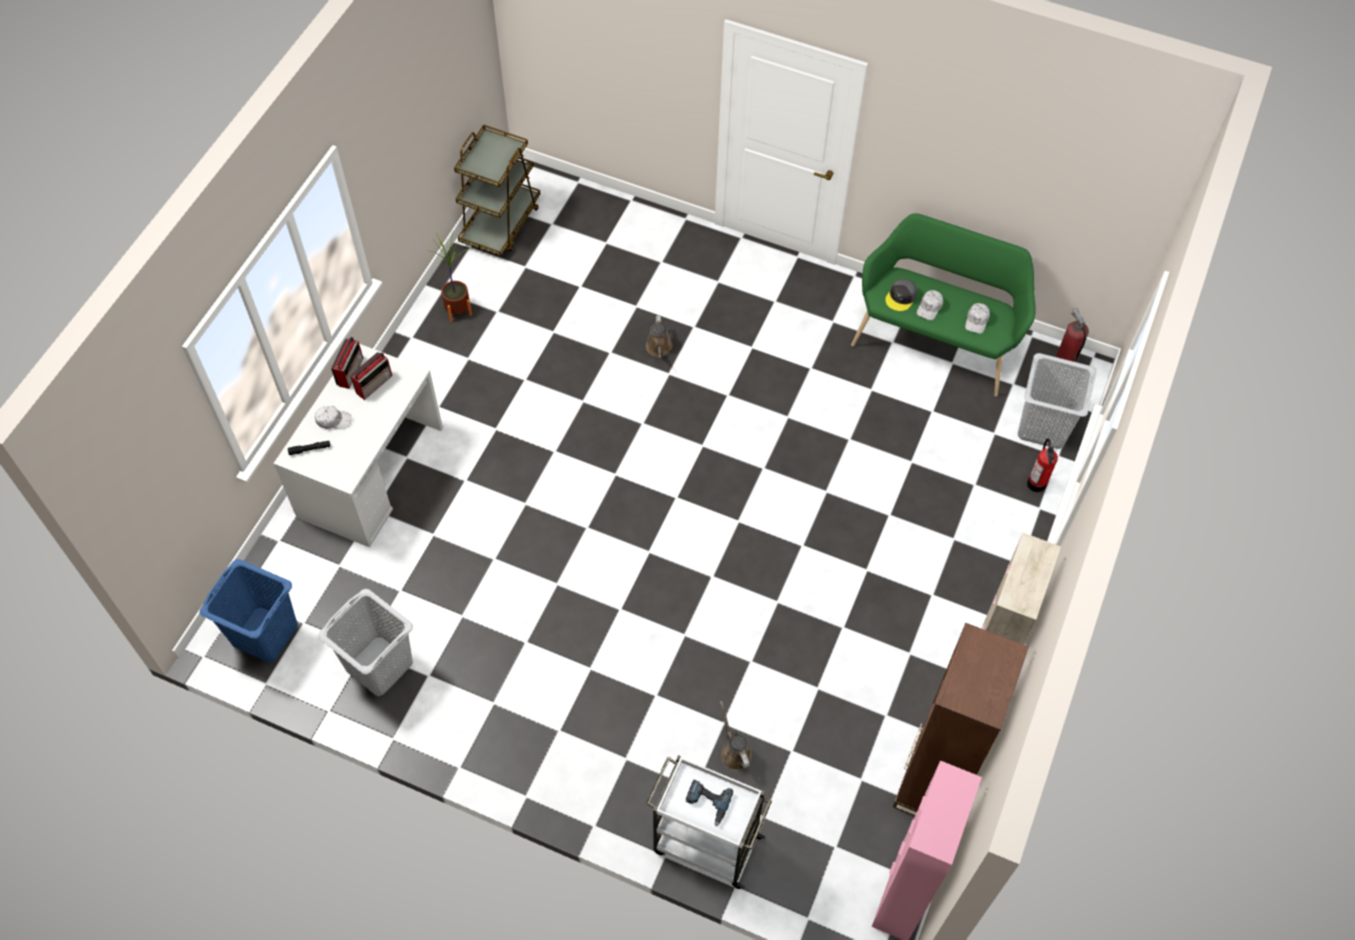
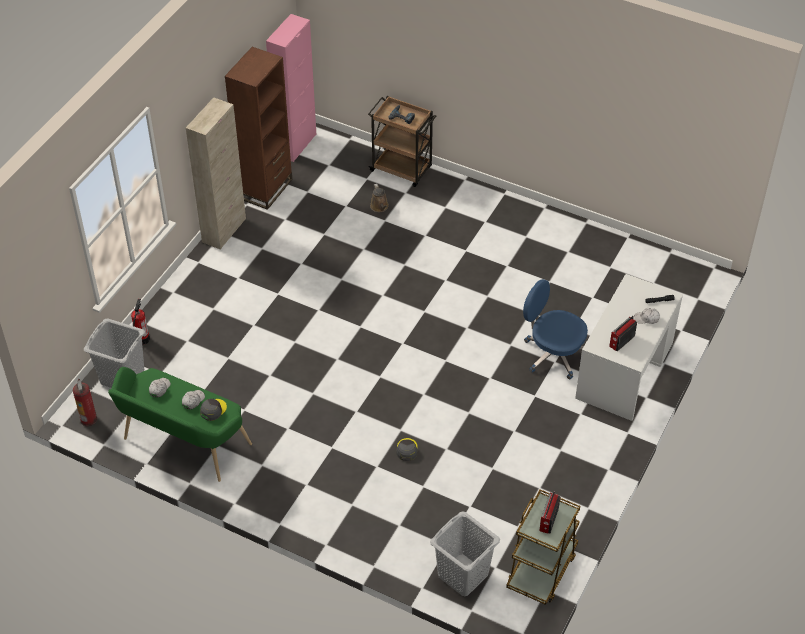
camera: 175 degrees left, 10 degrees down
blue laundry basket [200,559,297,663] -> none
grey laundry basket [318,589,413,696] -> grey laundry basket moved to [430,511,500,596]
radio [331,336,364,389] -> radio moved to [539,491,560,534]
potted plant [429,232,472,322] -> none
brown watering can [646,315,673,358] -> grey cap [397,438,418,461]
white cart [646,755,772,889] -> brown cart [368,96,436,187]
none -> blue office chair [523,279,588,380]

